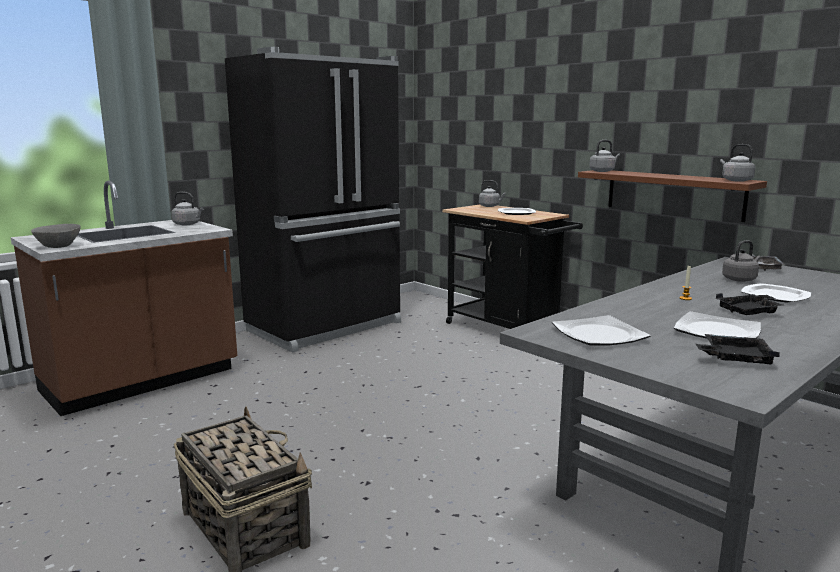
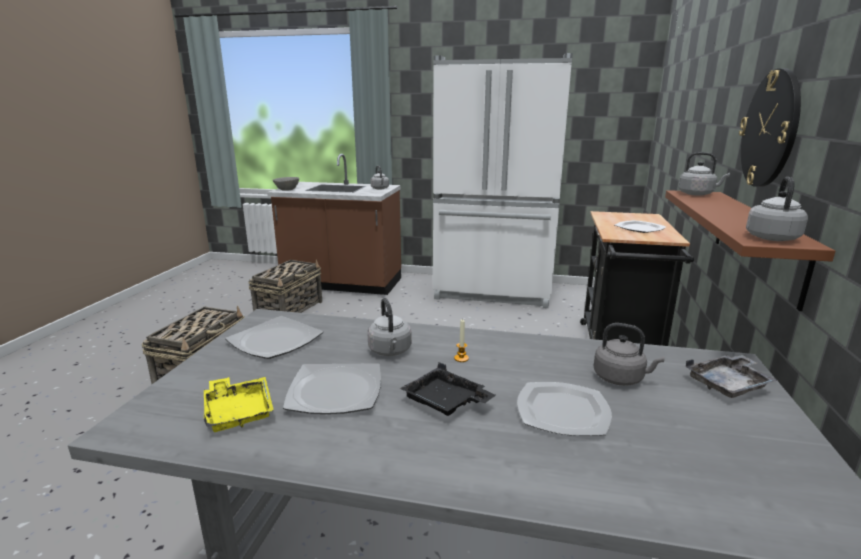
camera: 55 degrees right, 5 degrees up
black fridge [225,47,401,353] -> white fridge [433,53,573,308]
grey kettle [479,180,506,207] -> grey kettle moved to [367,298,412,356]
black tray [696,334,780,364] -> yellow tray [204,377,274,432]
none -> basket [249,259,322,313]
none -> wall clock [739,68,801,187]

